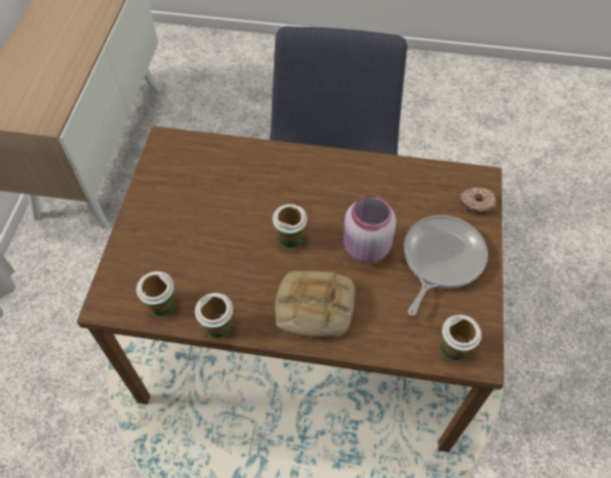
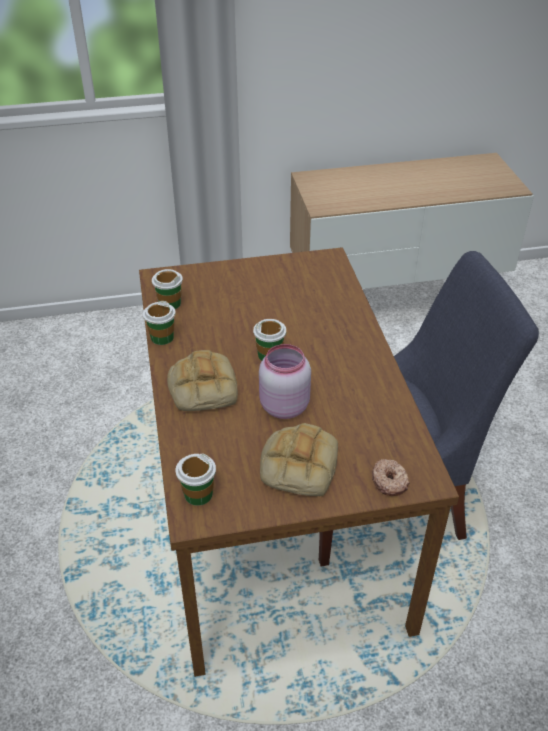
camera: 70 degrees right, 15 degrees down
frying pan [404,215,488,316] -> bread [260,423,338,496]

